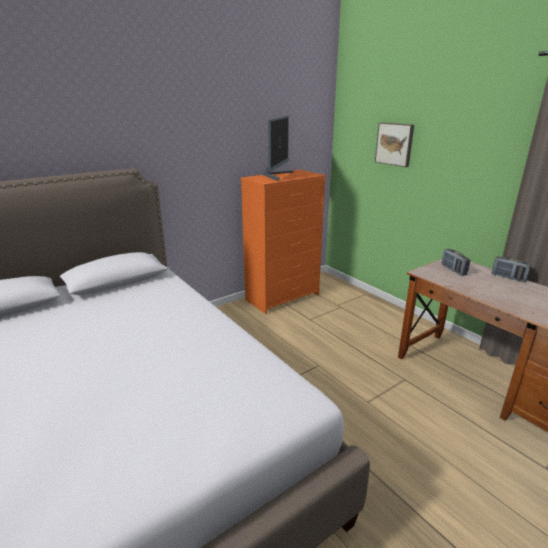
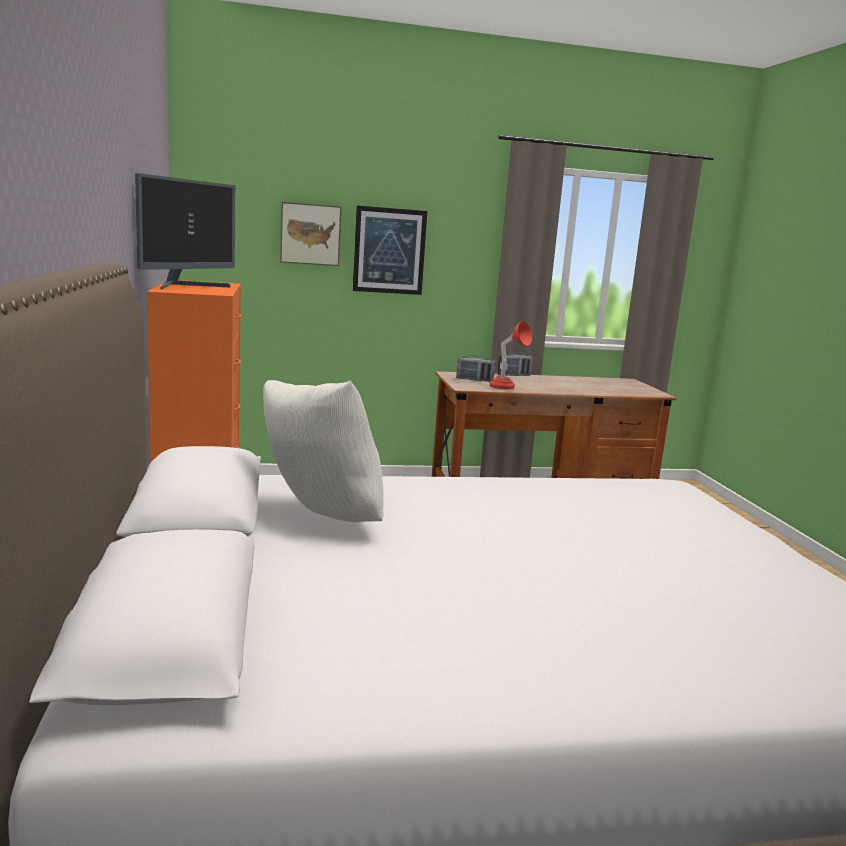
camera: 65 degrees left, 10 degrees down
monitor [263,116,293,181] -> monitor turned 75 degrees clockwise [135,173,235,290]
none -> white pillow [263,380,384,522]
none -> picture [353,206,427,295]
none -> red table lamp [489,321,532,389]

